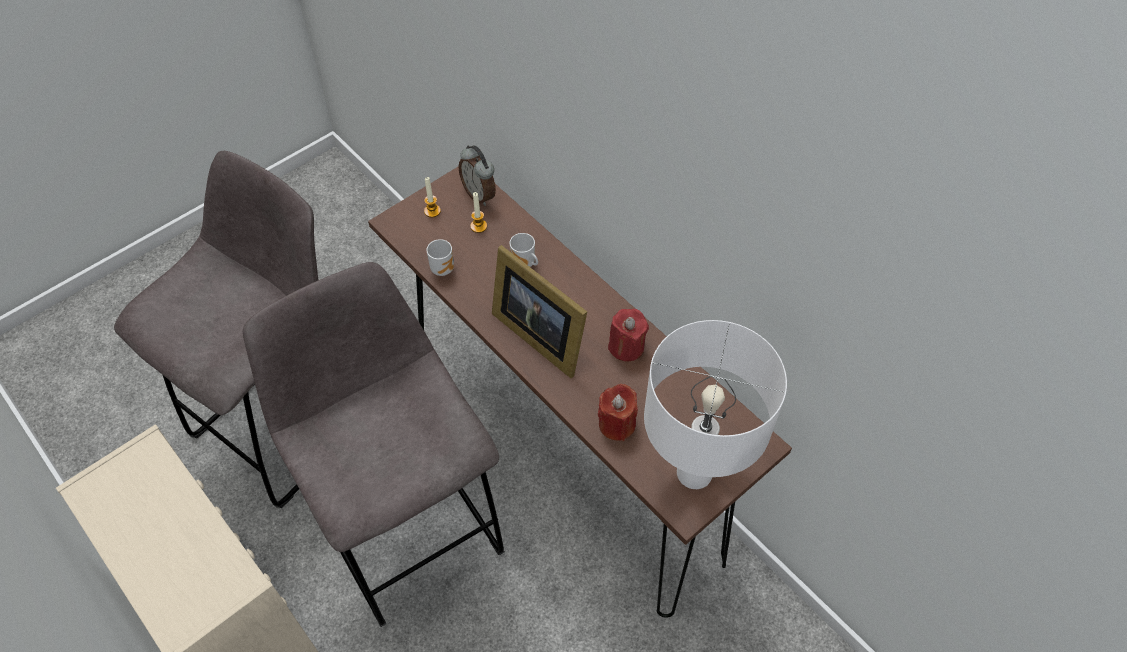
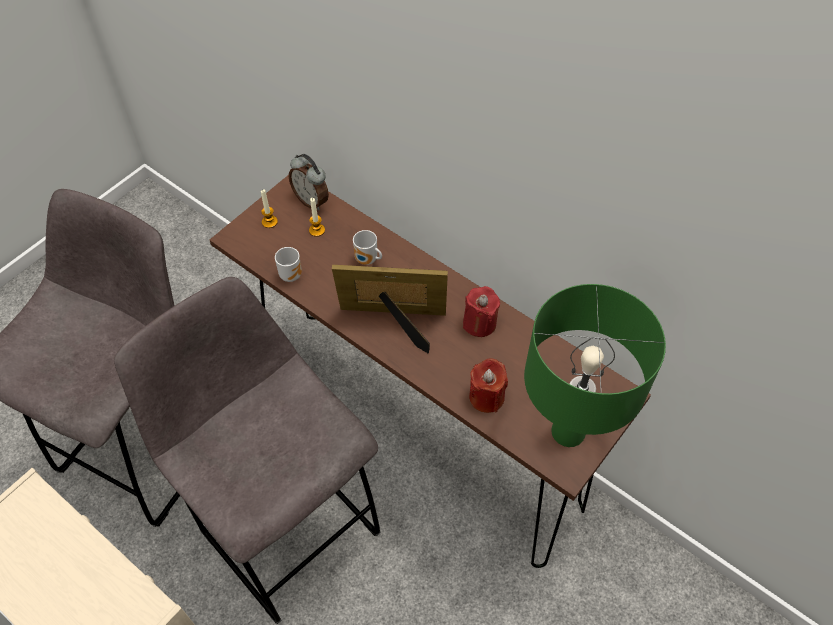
camera: 10 degrees left, 0 degrees up
picture frame [492,245,587,378] -> picture frame turned 150 degrees clockwise [332,265,448,353]
white table lamp [644,320,787,489] -> green table lamp [524,284,666,447]

